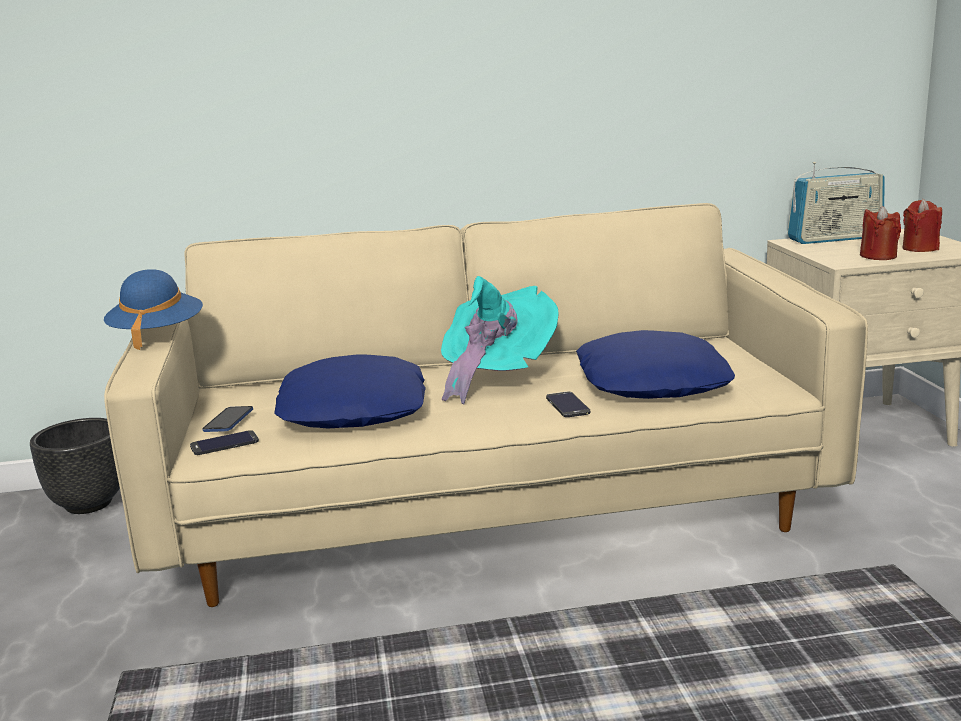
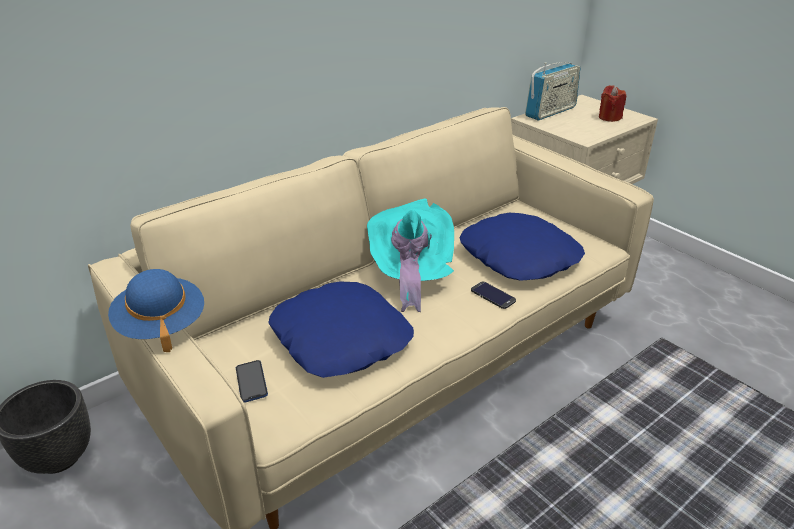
camera: 30 degrees left, 15 degrees up
phone [190,430,259,455] -> none
red candle [860,206,901,260] -> none

